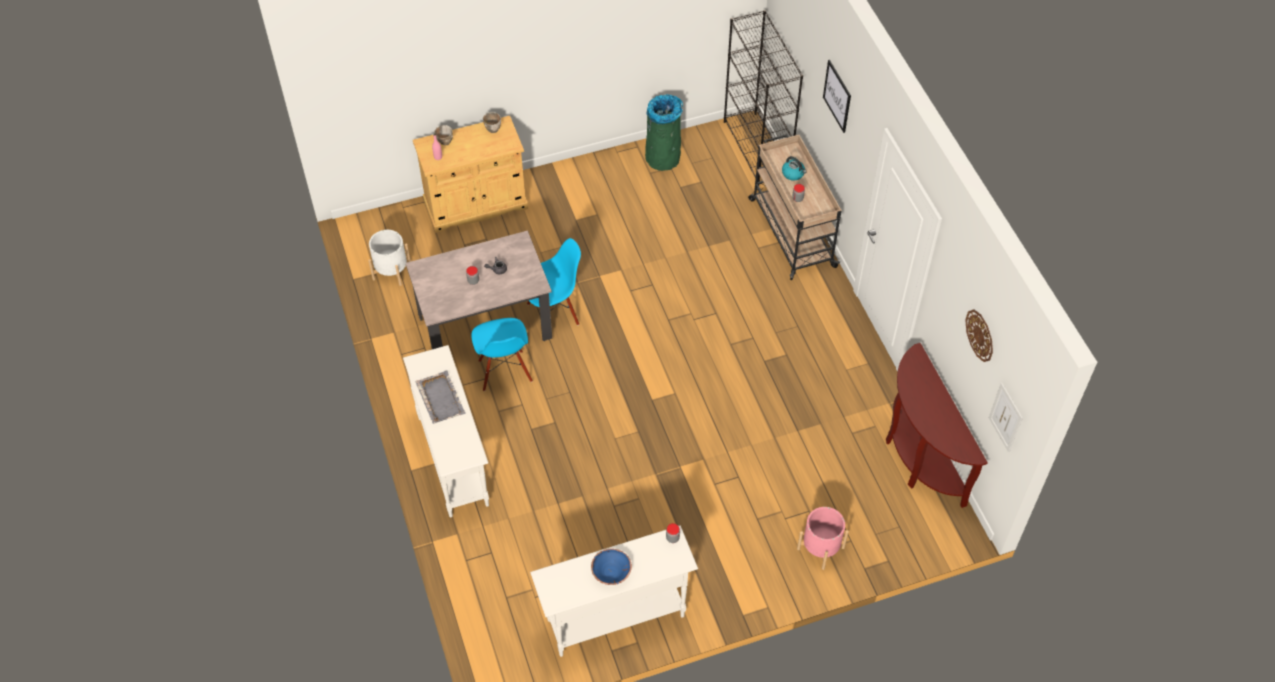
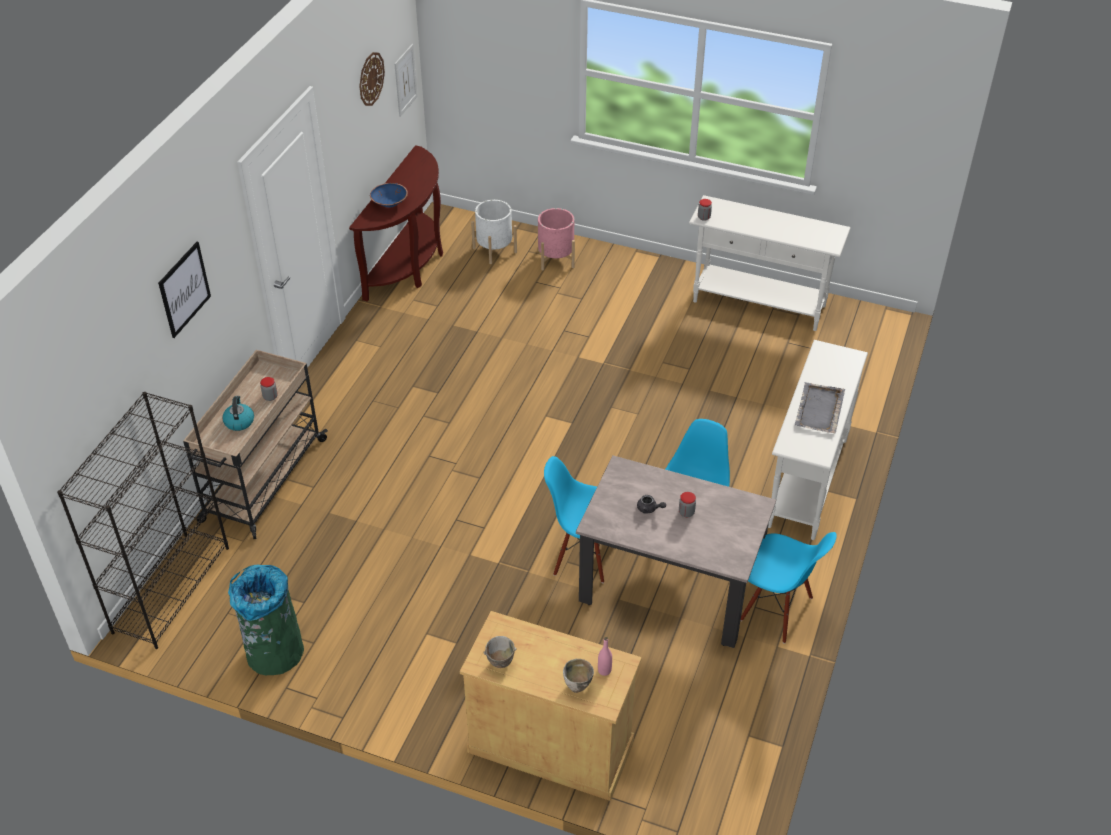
camera: 140 degrees left, 10 degrees down
white planter [368,230,411,286] -> white planter moved to [471,200,517,264]
blue bowl [591,549,632,585] -> blue bowl moved to [370,183,408,208]
none -> blue chair [740,532,837,644]

